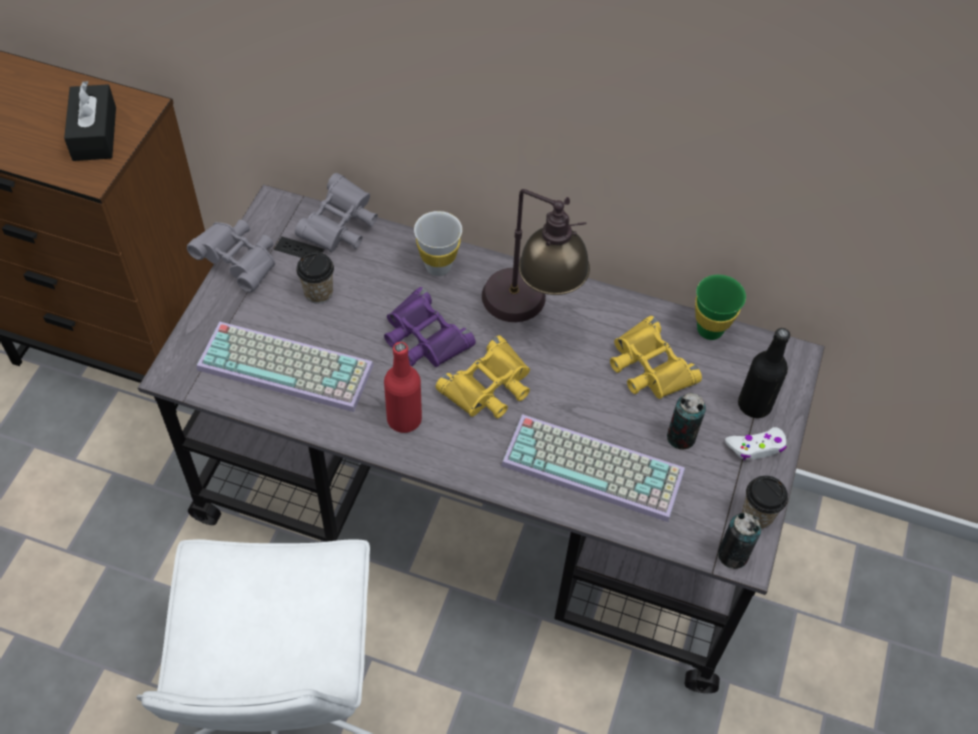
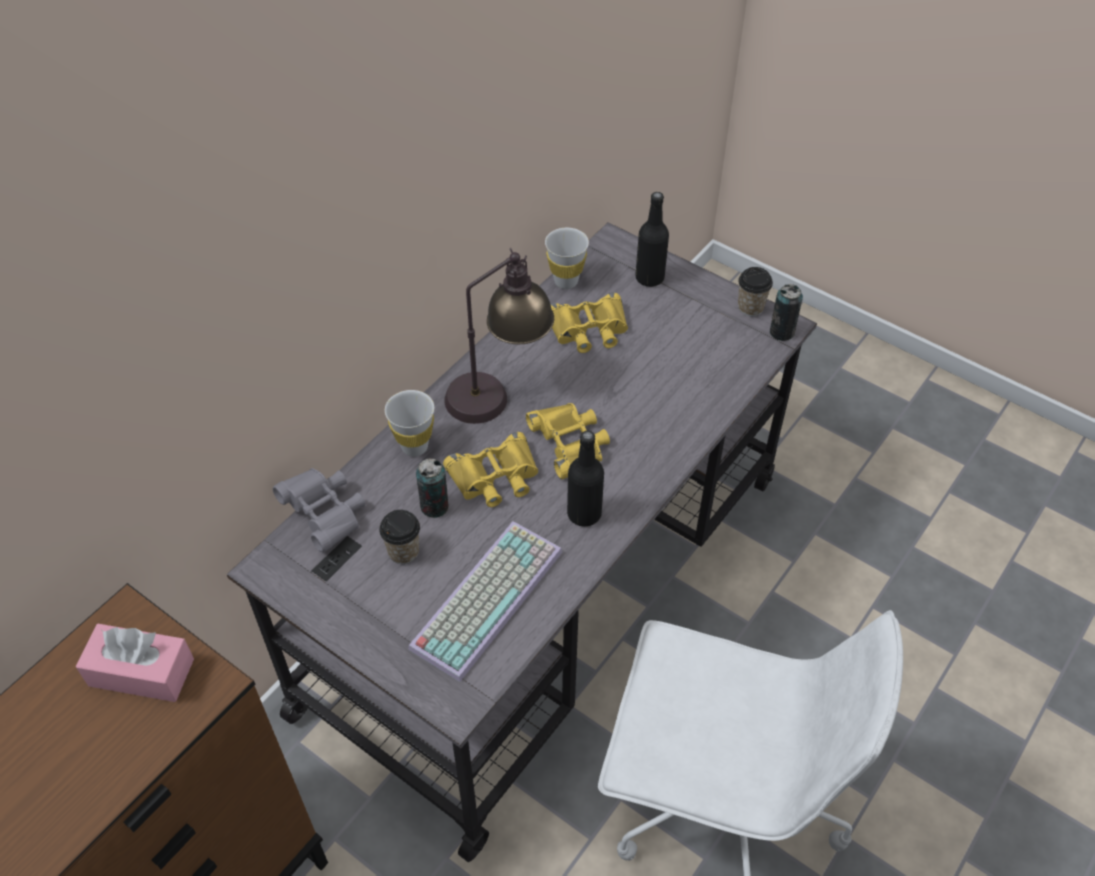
camera: 70 degrees left, 5 degrees down
black tissue box [64,81,116,161] -> pink tissue box [76,624,194,702]
grey binoculars [187,220,275,292] -> none
purple binoculars [384,287,476,367] -> yellow binoculars [443,432,538,507]
red bottle [384,342,422,433] -> black bottle [567,431,604,527]
keyboard [501,414,685,522] -> none
can [667,393,706,449] -> can moved to [416,459,449,518]
green cup [695,275,746,340] -> white cup [545,228,589,289]
white game controller [725,427,787,460] -> none

